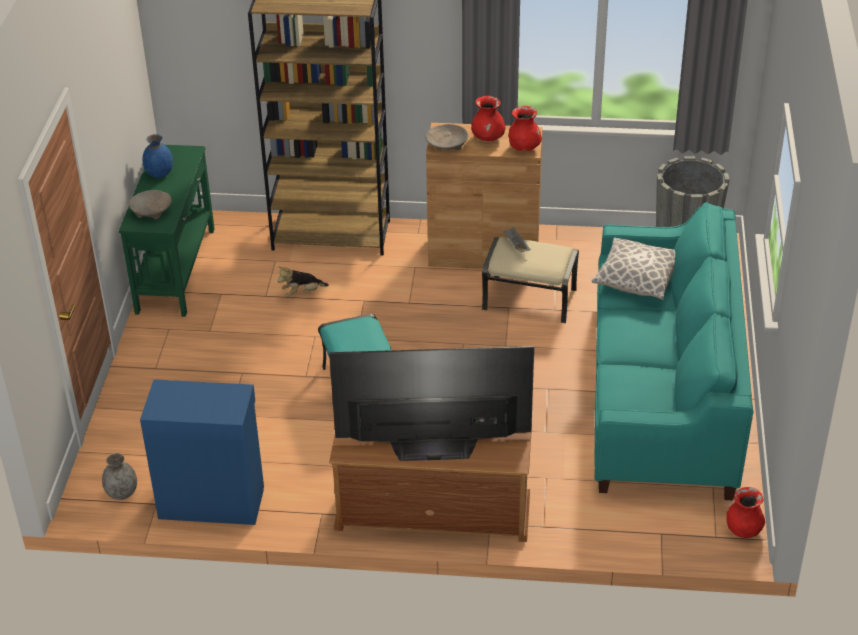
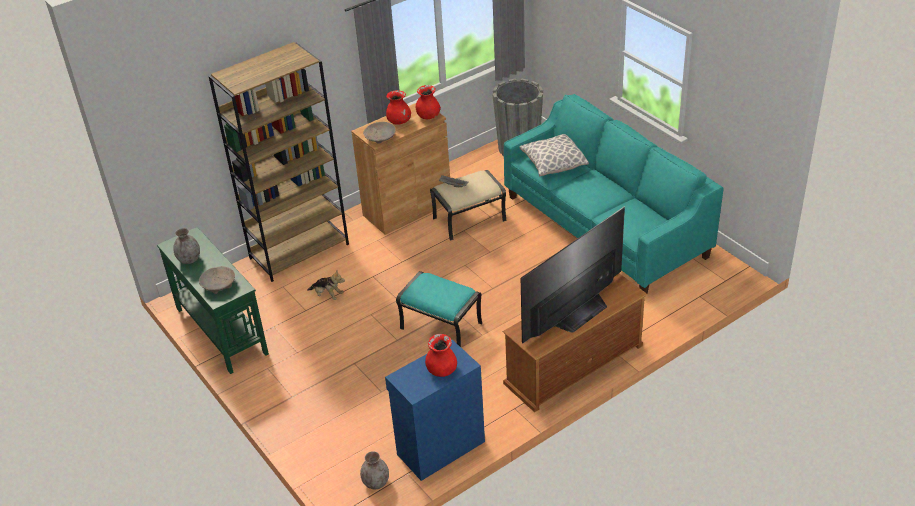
camera: 40 degrees left, 0 degrees up
blue vase [142,134,173,178] -> grey vase [173,228,200,264]
plush toy [278,266,329,298] -> plush toy turned 90 degrees counterclockwise [307,271,345,300]
red vase [726,487,765,538] -> red vase moved to [425,334,457,377]

